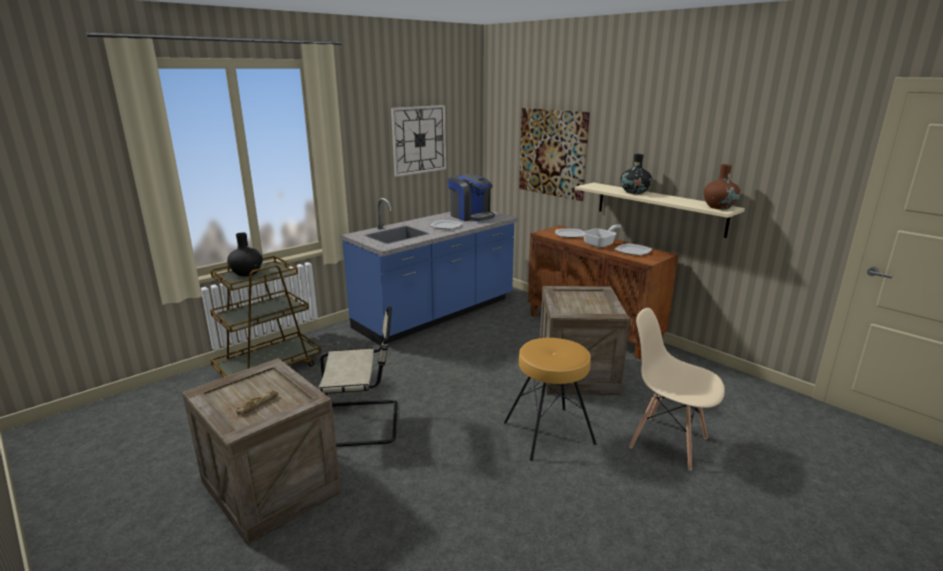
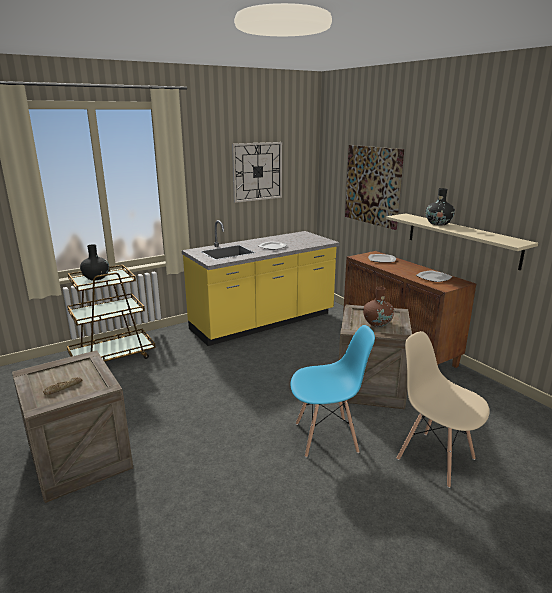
camera: 10 degrees right, 0 degrees up
beige chair [318,306,397,447] -> none
blue counter [341,198,518,346] -> yellow counter [182,220,340,346]
coffee machine [448,174,495,221] -> none
brown stool [504,338,597,461] -> blue chair [291,325,375,458]
frying pan [583,224,621,248] -> none
brown vase [704,164,741,210] -> brown vase moved to [363,287,394,327]

